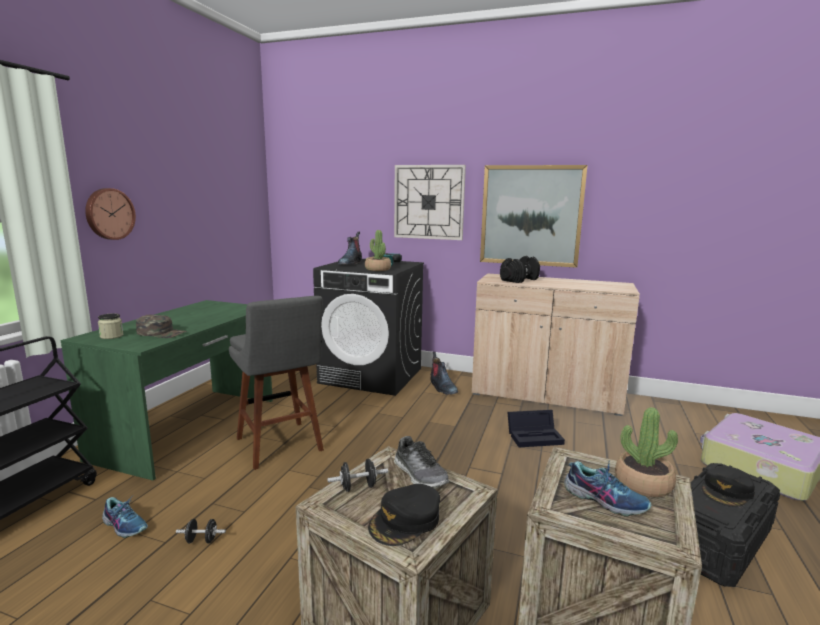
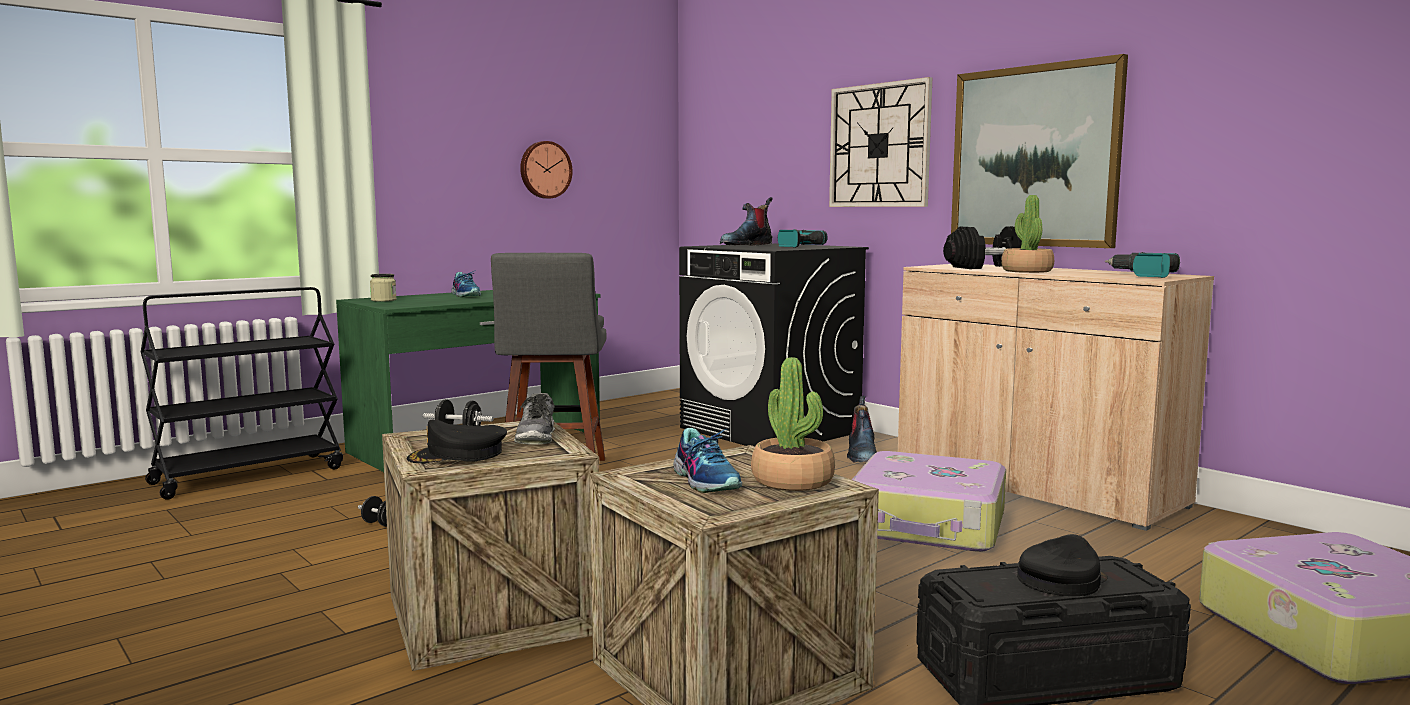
camera: 30 degrees right, 5 degrees down
wall clock [85,188,136,240] -> wall clock moved to [520,141,573,199]
shoe [102,495,148,538] -> shoe moved to [451,270,481,297]
green cap [136,315,187,338] -> none
potted plant [365,230,391,271] -> potted plant moved to [1001,195,1054,273]
black storage box [508,410,565,447] -> suitcase [852,451,1006,552]
black cap [702,466,755,507] -> black cap turned 150 degrees clockwise [1017,534,1108,596]
none -> power drill [1105,252,1180,278]

